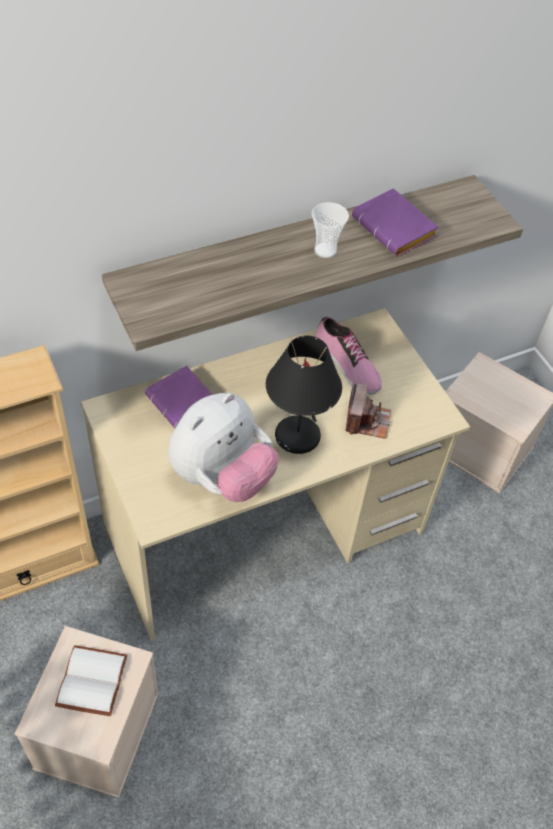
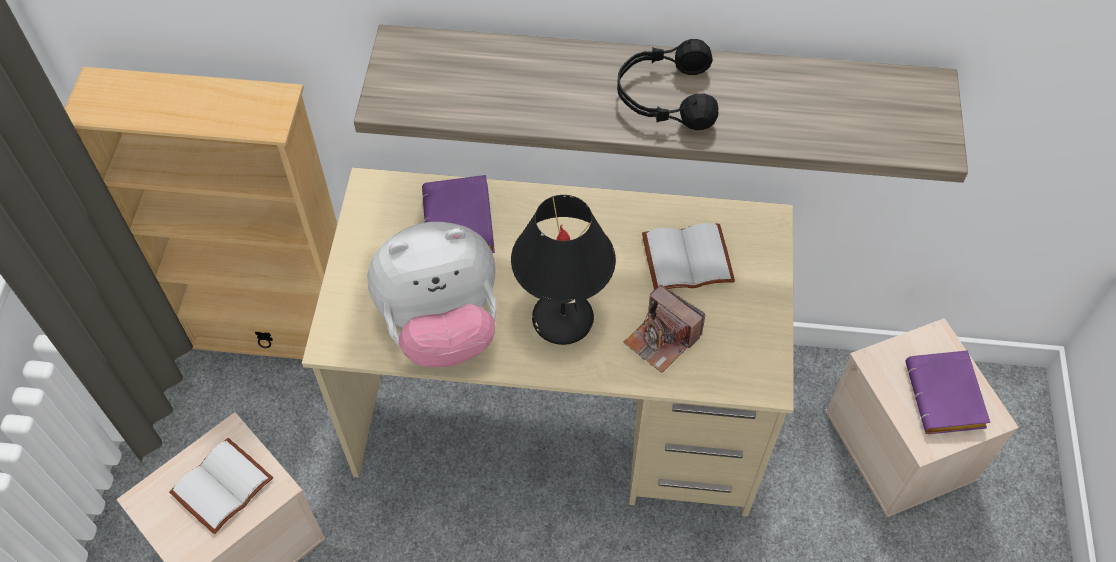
camera: 35 degrees right, 5 degrees up
cup [312,202,349,258] -> black headphones [617,39,719,130]
shoe [315,317,382,395] -> white book [642,223,735,290]
camera [345,383,391,439] -> camera turned 90 degrees clockwise [623,285,705,373]
purple book [352,188,439,257] -> purple book moved to [905,350,990,434]

